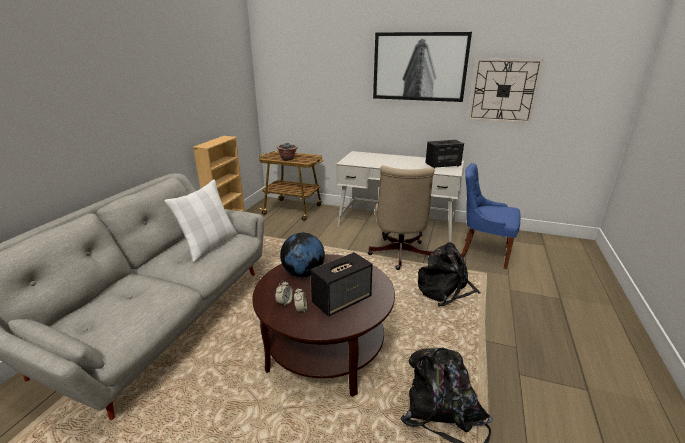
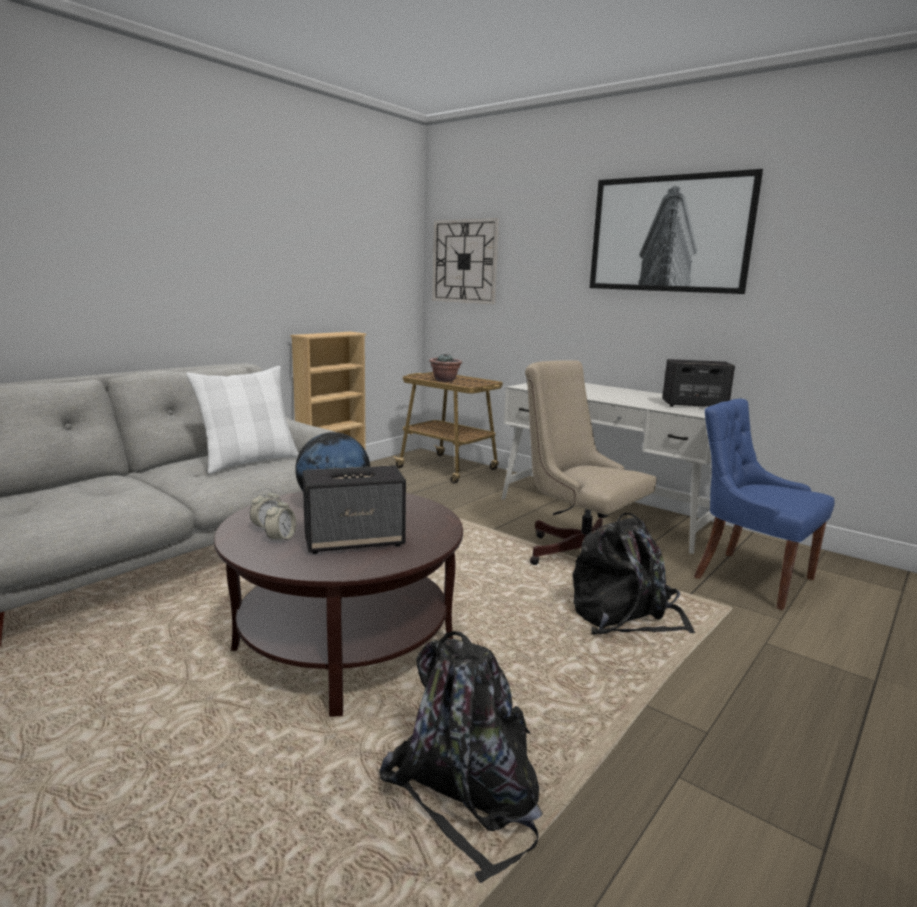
camera: 20 degrees right, 10 degrees down
beige office chair [368,166,434,270] -> beige office chair turned 105 degrees clockwise [525,360,657,565]
wall clock [468,58,543,123] -> wall clock moved to [432,218,499,304]

